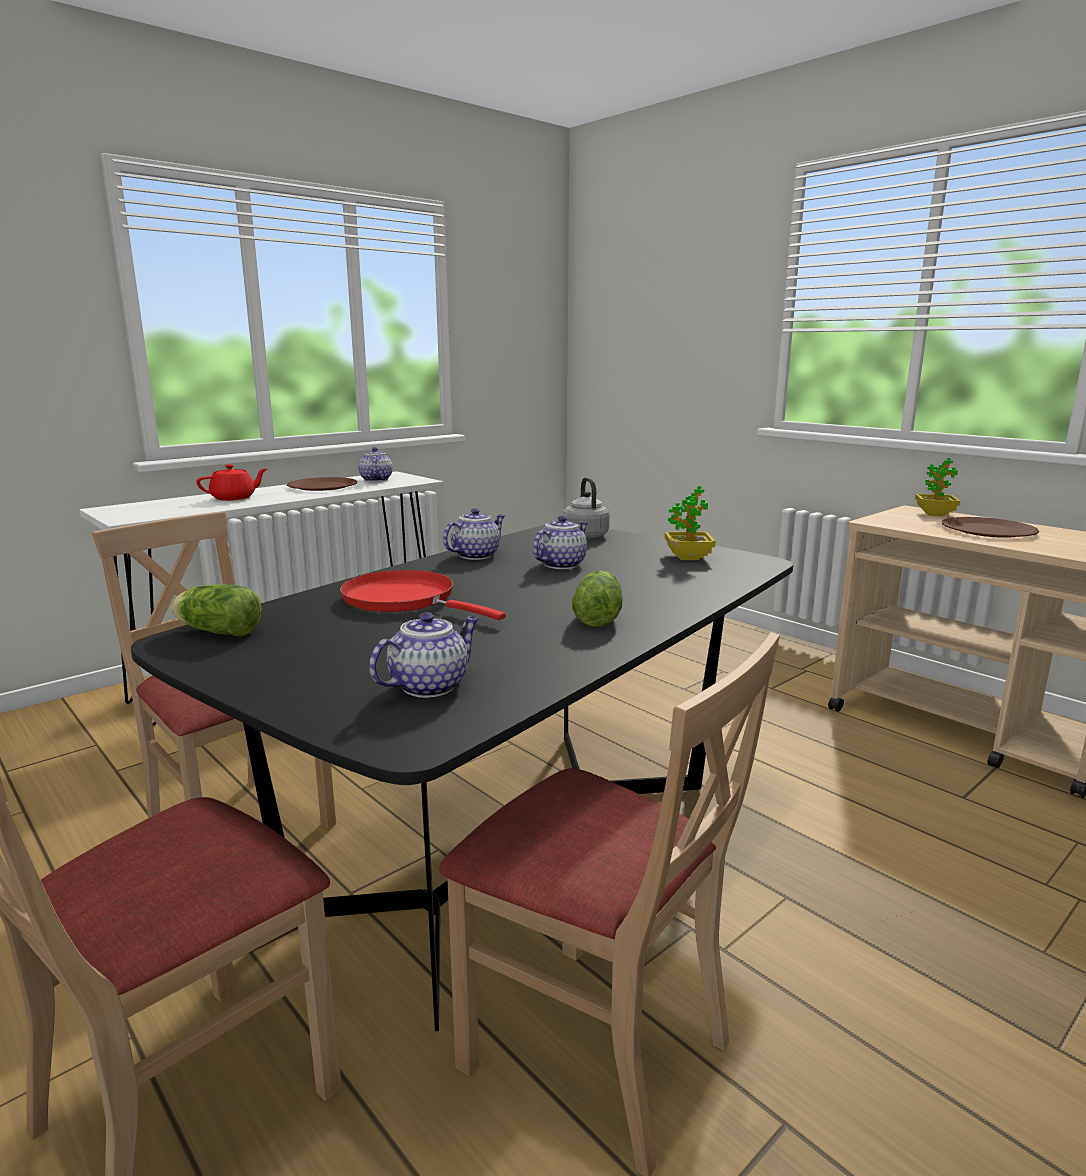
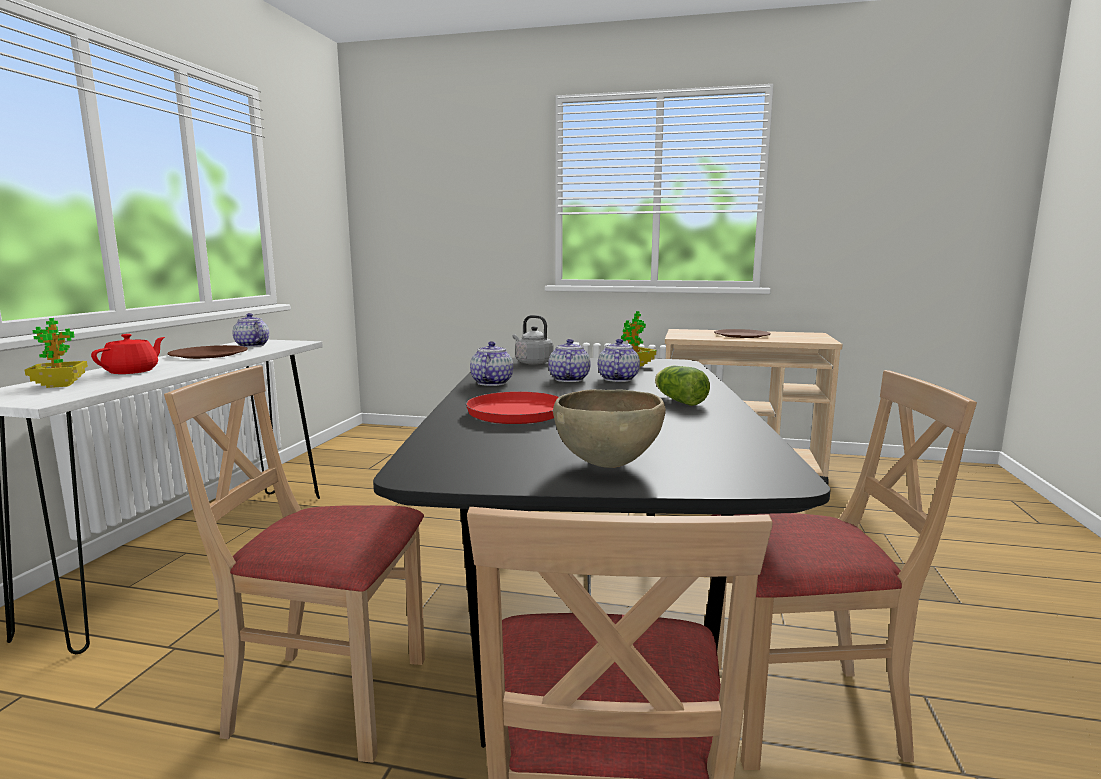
camera: 35 degrees left, 5 degrees down
lettuce [171,584,261,636] -> none
teapot [369,612,479,698] -> teapot moved to [598,339,640,382]
potted plant [915,458,960,516] -> potted plant moved to [25,318,88,388]
none -> brown bowl [553,389,666,468]

